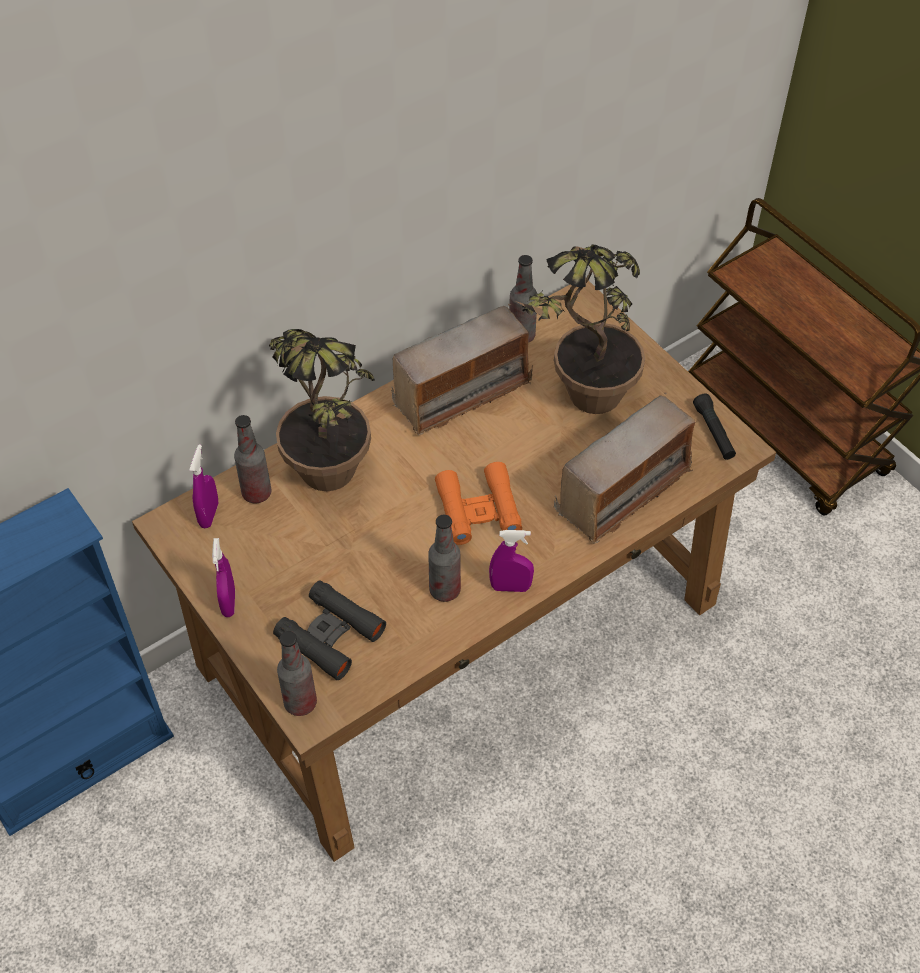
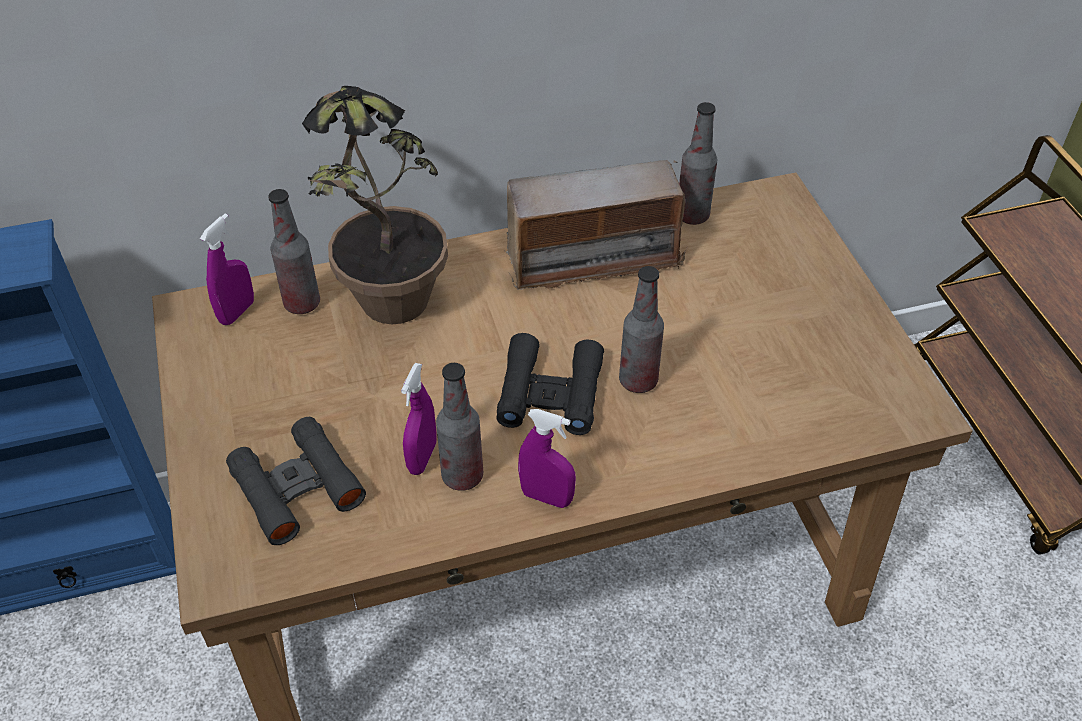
camera: 20 degrees right, 5 degrees down
purple spray bottle [212,538,235,617] -> purple spray bottle moved to [401,363,437,475]
bottle [277,631,317,716] -> bottle moved to [619,266,664,393]
orange binoculars [435,462,522,545] -> black binoculars [496,333,604,435]
potted plant [516,244,645,414] -> none
radio [554,393,695,543] -> none
black flashlight [693,394,736,460] -> none

